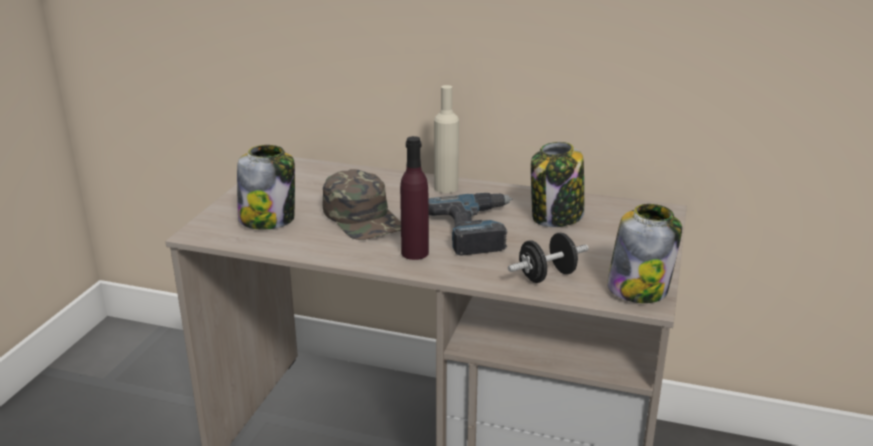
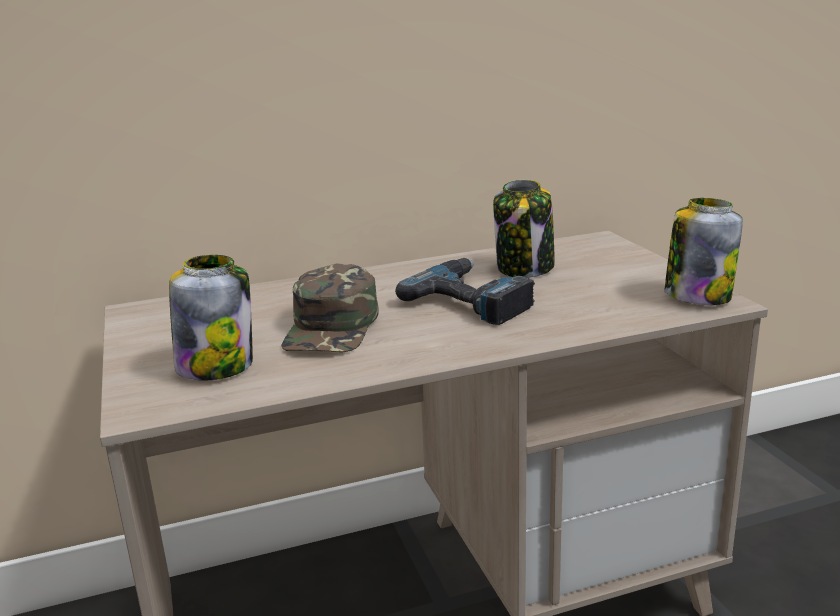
camera: 35 degrees left, 5 degrees down
green cap [322,169,401,240] -> green cap turned 75 degrees clockwise [281,263,379,353]
purple bottle [400,136,429,260] -> none
beige bottle [434,85,459,193] -> none
black dumbbell [508,233,589,283] -> none

